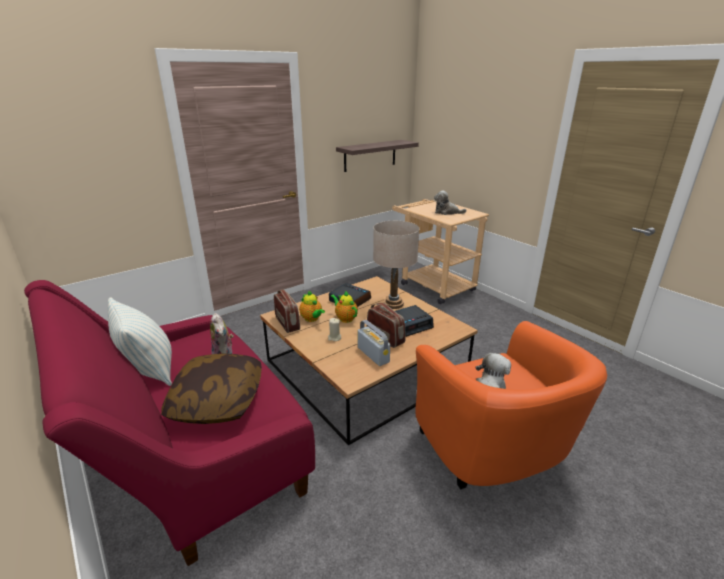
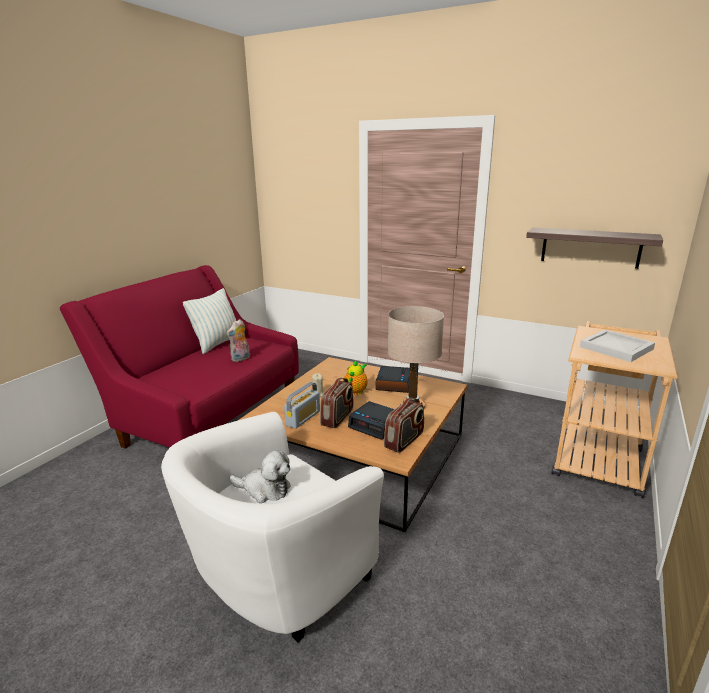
camera: 65 degrees right, 5 degrees down
pillow [161,353,262,424] -> none
radio [274,290,300,333] -> radio moved to [384,398,424,453]
teapot [299,291,325,322] -> none
orange armchair [415,321,607,489] -> white armchair [161,412,384,643]
plush toy [434,190,467,215] -> white tray [580,330,655,362]

